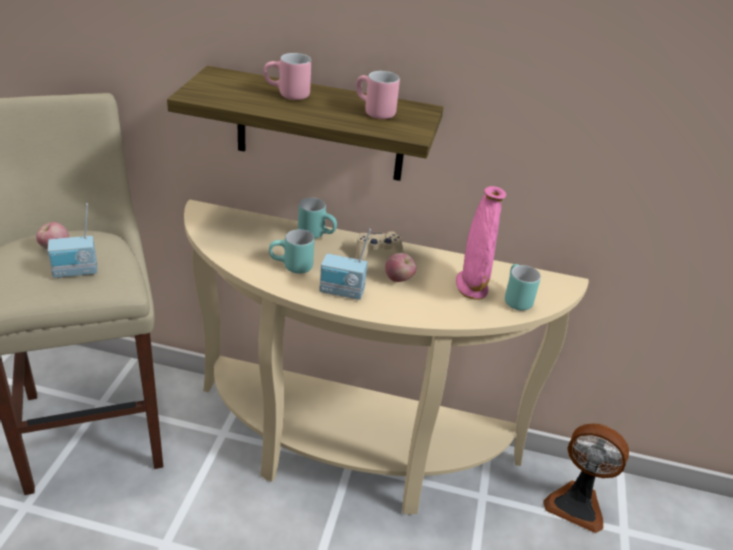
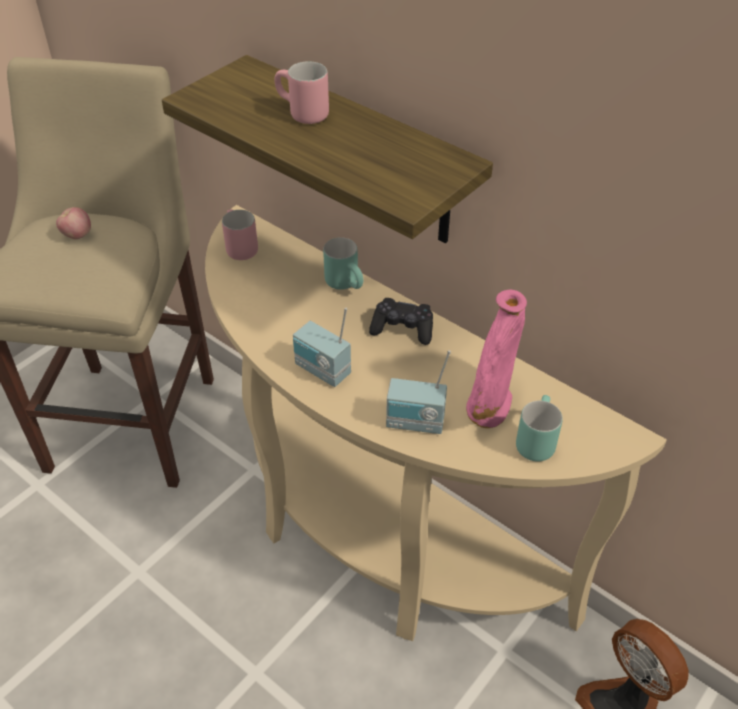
camera: 30 degrees right, 10 degrees up
radio [48,203,97,278] -> radio moved to [386,350,451,434]
turquoise mug [269,229,314,274] -> none
pink mug [356,71,400,119] -> pink mug moved to [222,209,258,260]
beige game controller [356,231,404,261] -> black game controller [369,298,433,345]
apple [385,253,416,282] -> none

